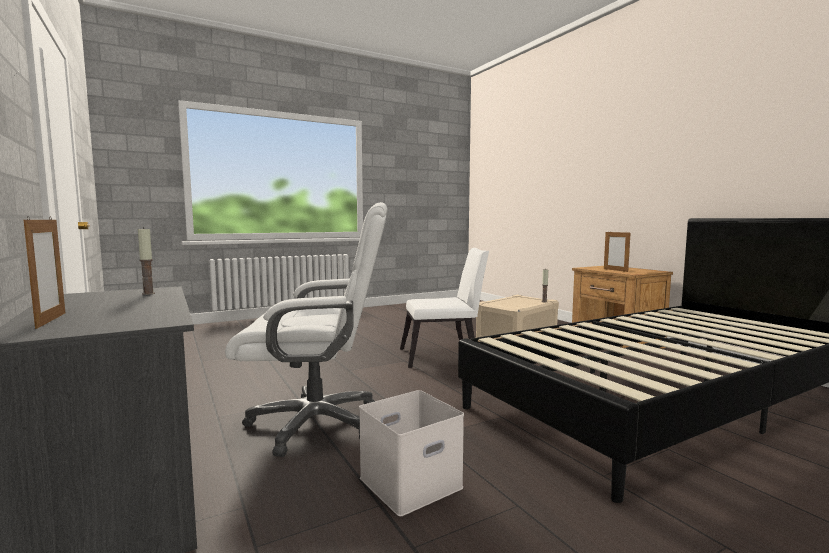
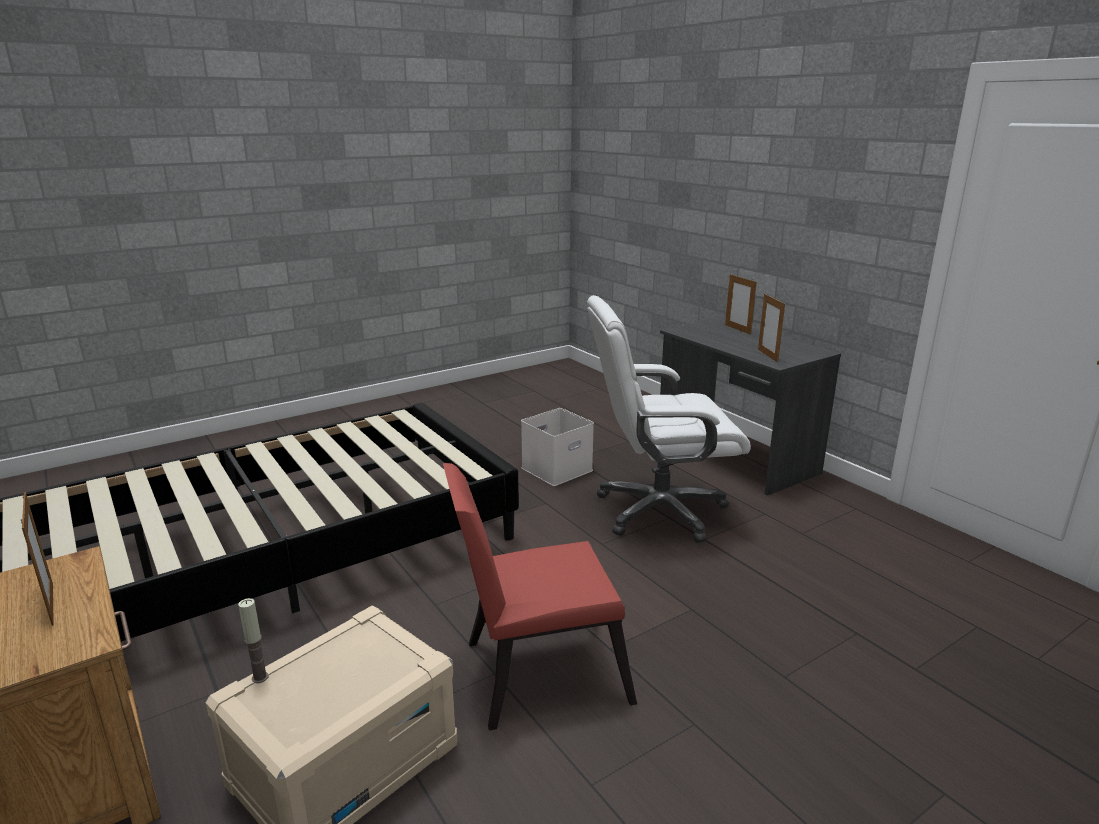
camera: 175 degrees right, 15 degrees up
candle [138,227,155,295] -> picture frame [758,293,785,363]
white chair [400,248,489,368] -> red chair [443,463,637,731]

